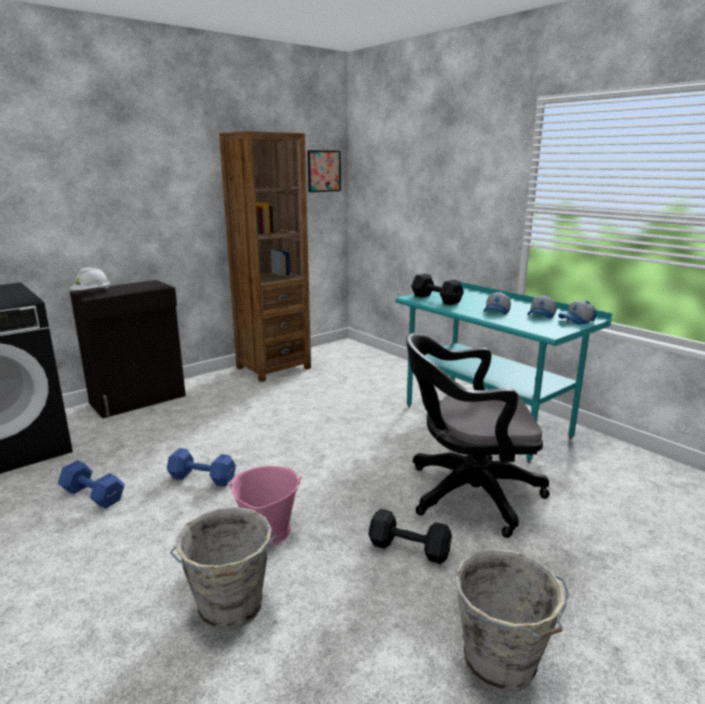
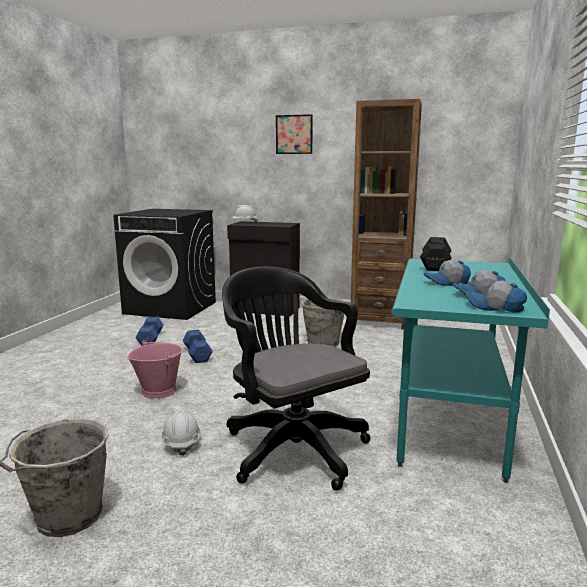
camera: 55 degrees right, 5 degrees down
grey bucket [170,507,276,630] -> grey bucket moved to [299,297,346,347]
picture [307,150,341,192] -> picture moved to [276,114,313,154]
black dumbbell [368,509,452,564] -> white hard hat [161,410,201,456]

